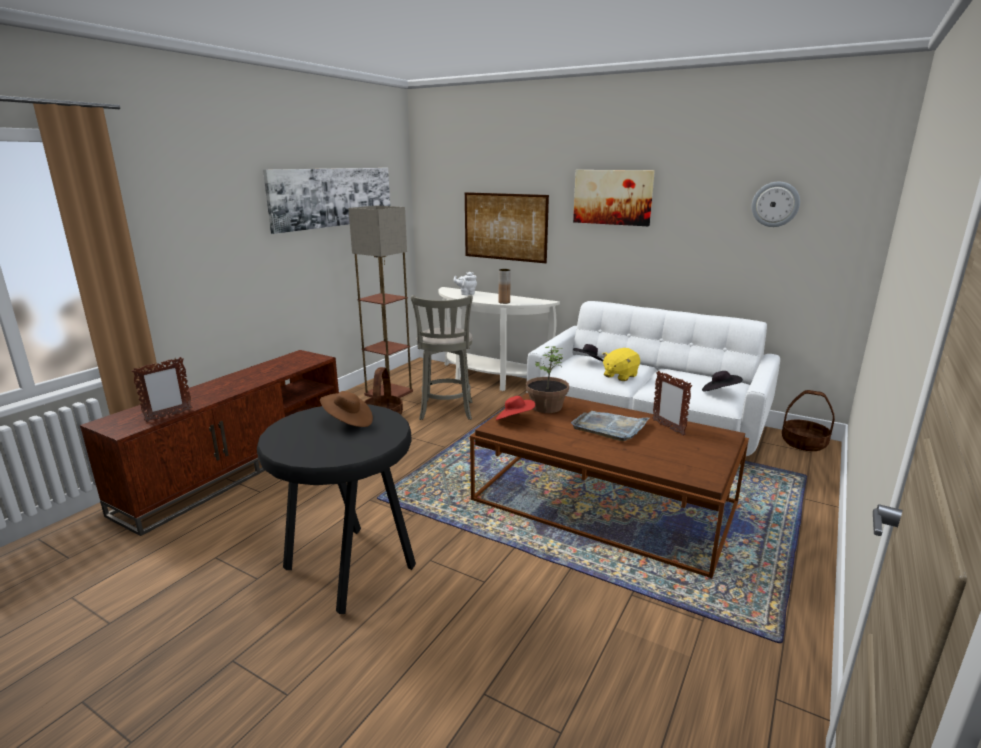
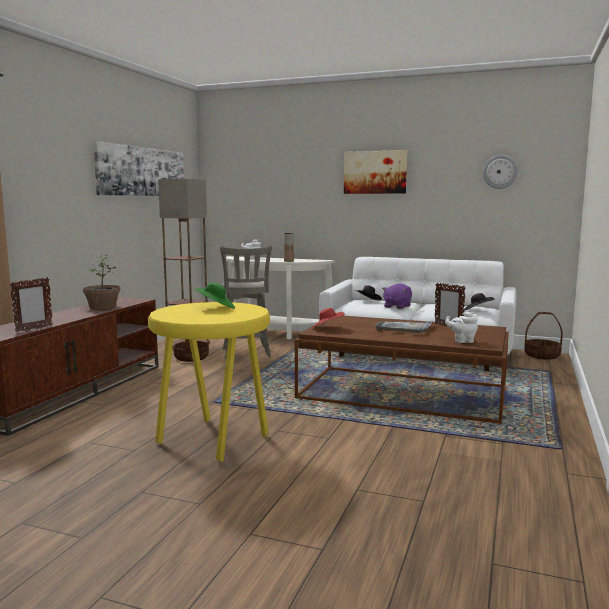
camera: 10 degrees left, 10 degrees down
black stool [257,404,416,614] -> yellow stool [148,302,270,462]
brown hat [320,391,373,427] -> green hat [194,282,235,309]
picture [465,192,549,263] -> none
potted plant [526,346,569,413] -> potted plant moved to [83,255,120,310]
yellow plush toy [603,348,640,381] -> purple plush toy [382,284,412,309]
none -> white teapot [445,312,478,343]

